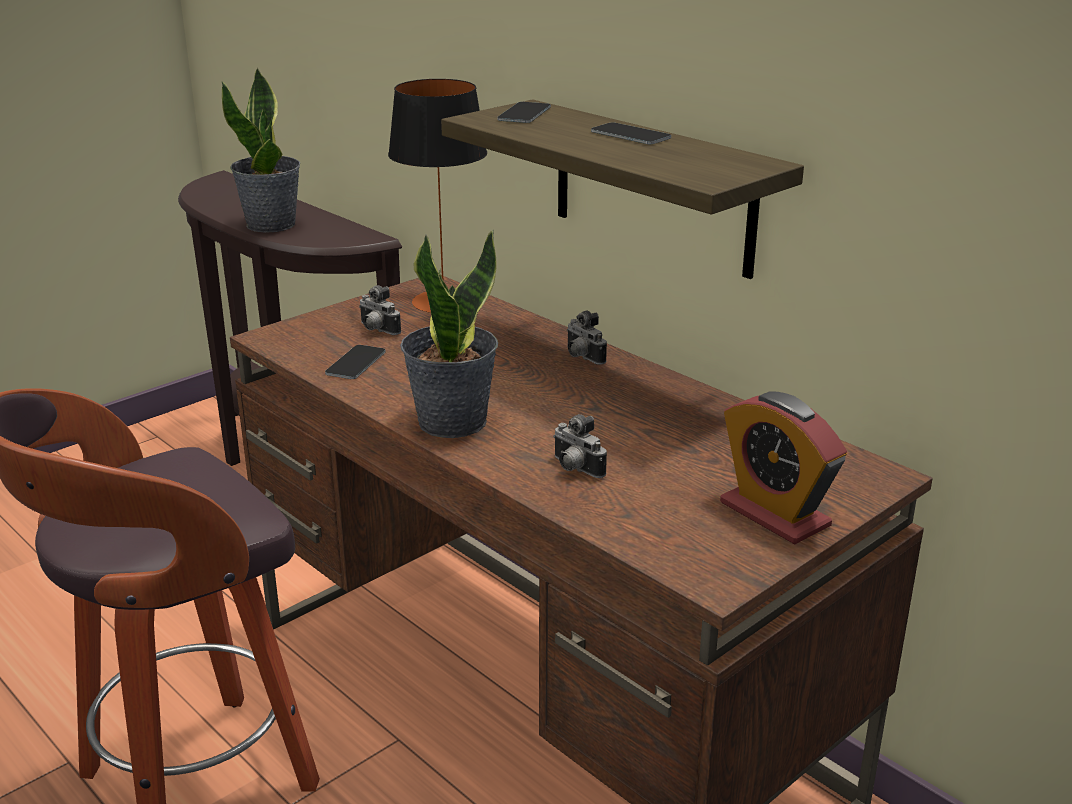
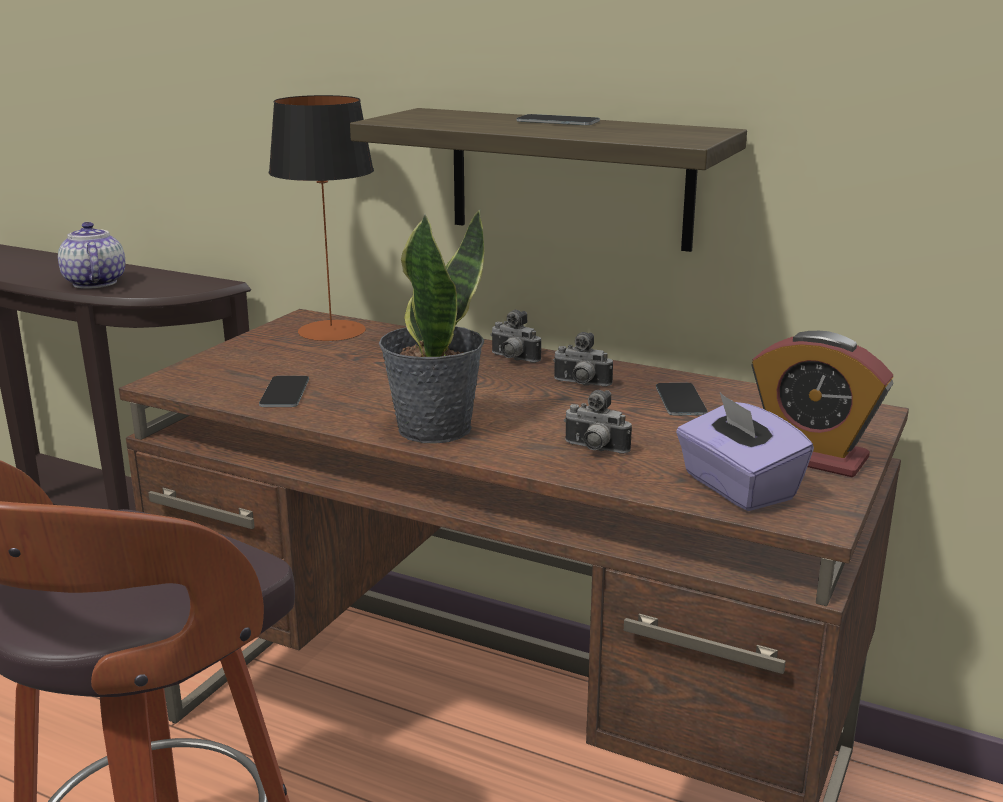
camera: 20 degrees left, 5 degrees down
potted plant [222,67,300,233] -> teapot [58,222,125,289]
camera [359,285,401,335] -> camera moved to [553,332,613,387]
phone [497,102,551,123] -> phone moved to [656,383,707,415]
none -> purple tissue box [676,393,814,511]

